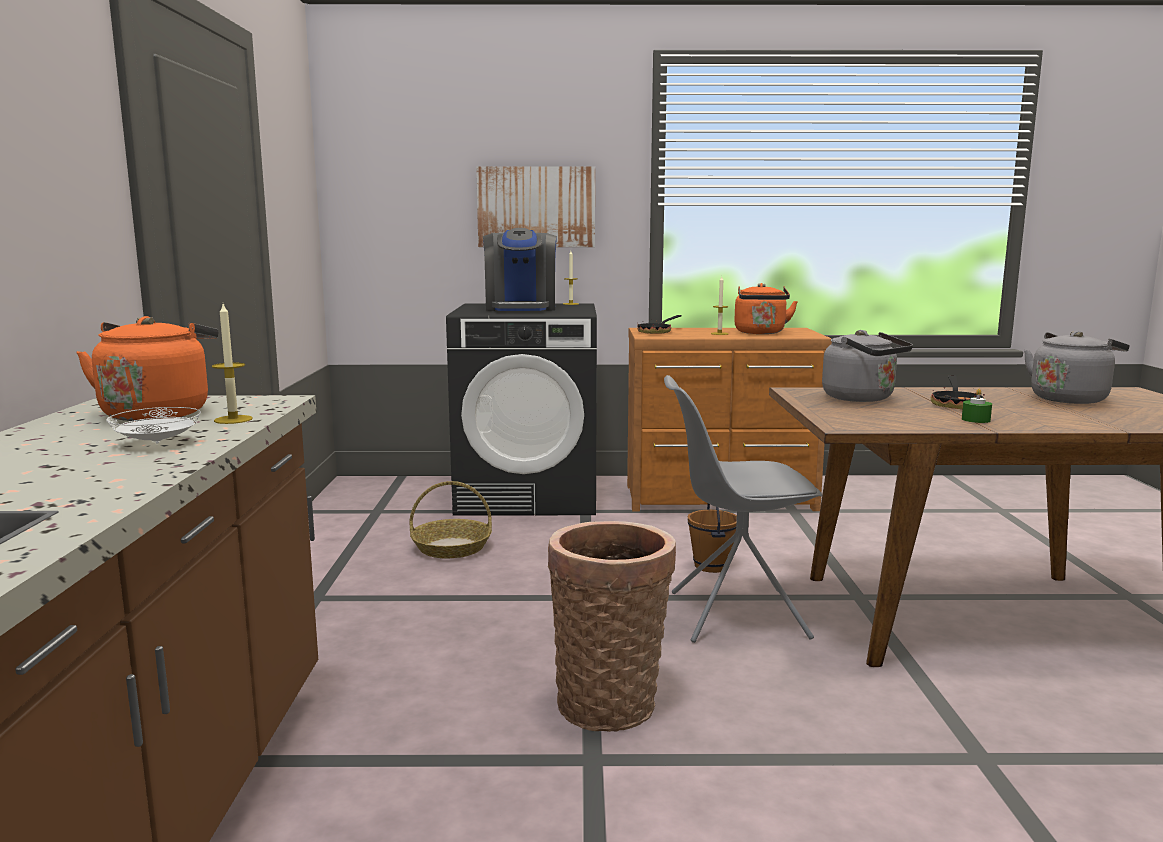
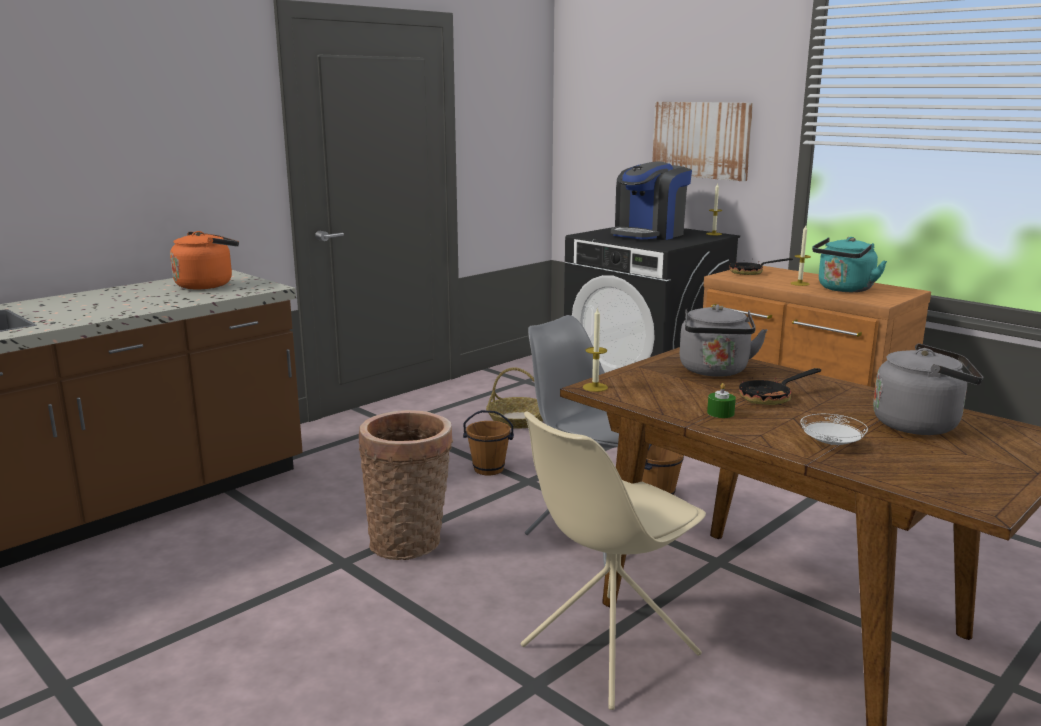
camera: 45 degrees right, 5 degrees up
white plate [106,407,201,443] -> white plate moved to [800,414,868,445]
candle [212,304,253,424] -> candle moved to [583,307,608,392]
orange kettle [734,283,798,334] -> turquoise kettle [812,237,887,292]
none -> brown bucket [463,410,514,475]
none -> beige chair [521,412,706,710]

